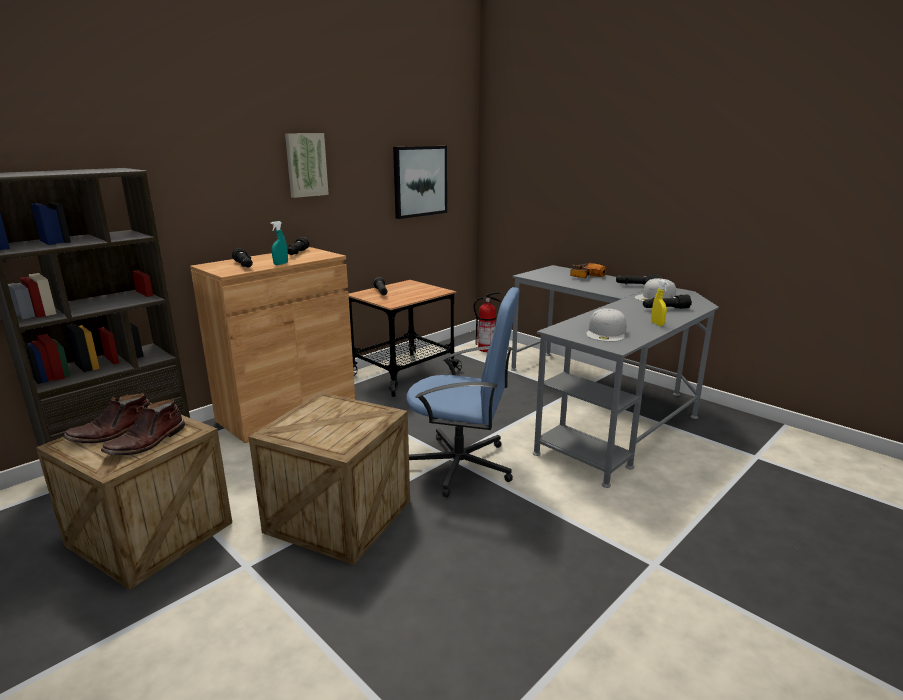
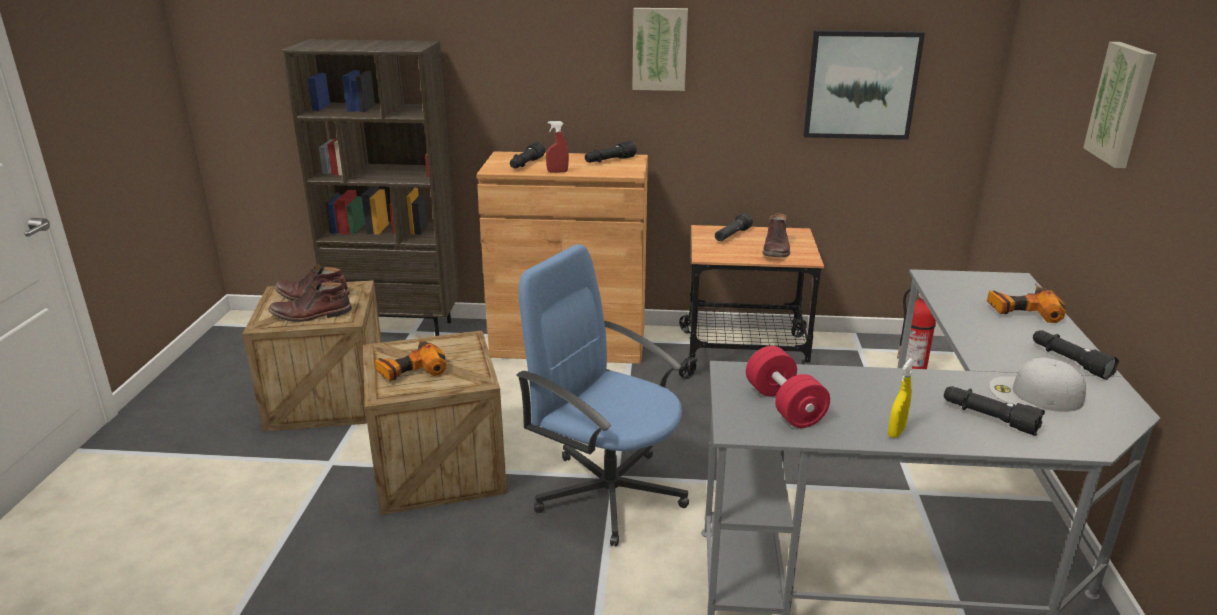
camera: 50 degrees right, 5 degrees up
turquoise spray bottle [271,221,288,265] -> red spray bottle [546,121,569,173]
blue office chair [406,287,519,498] -> blue office chair turned 150 degrees clockwise [517,244,689,547]
white cap [586,308,626,342] -> red dumbbell [746,346,830,428]
none -> power drill [375,337,446,381]
none -> brown boot [762,213,790,257]
none -> picture [1083,42,1157,168]

